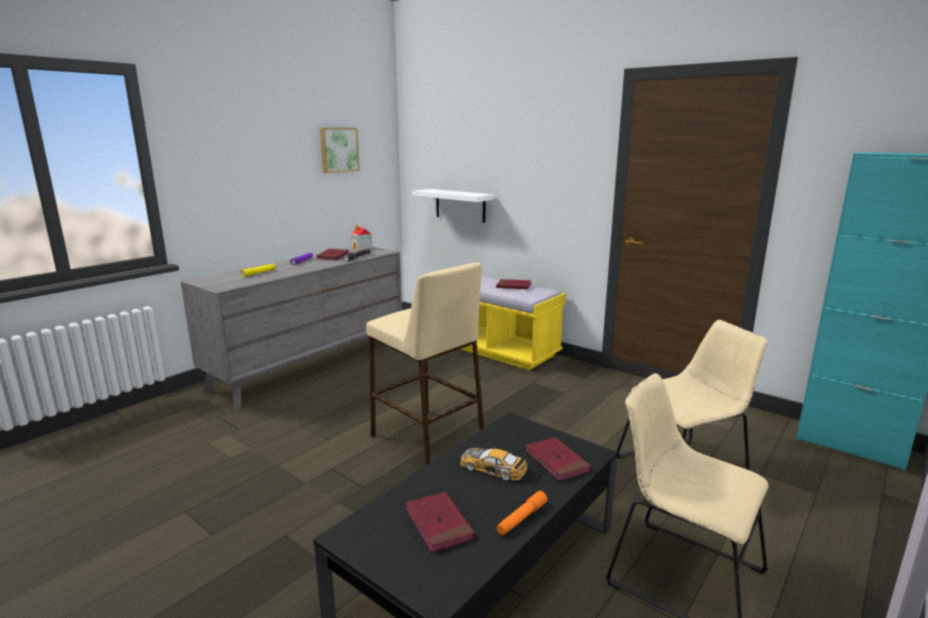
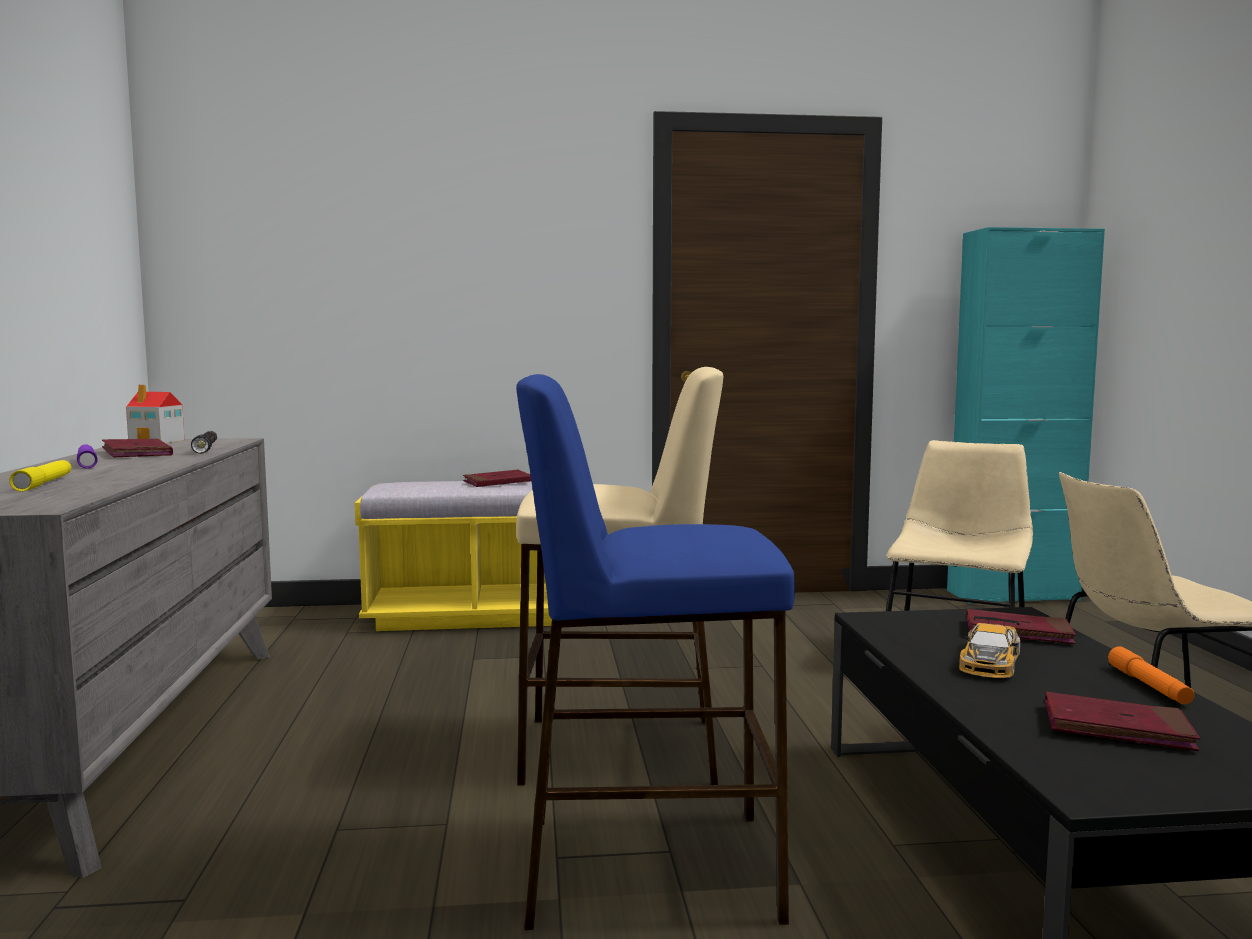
camera: 45 degrees left, 10 degrees down
picture [320,128,360,173] -> none
white shelf [412,189,494,223] -> none
toy car [460,448,528,481] -> toy car turned 45 degrees counterclockwise [959,616,1020,678]
none -> blue stool [516,374,795,930]

